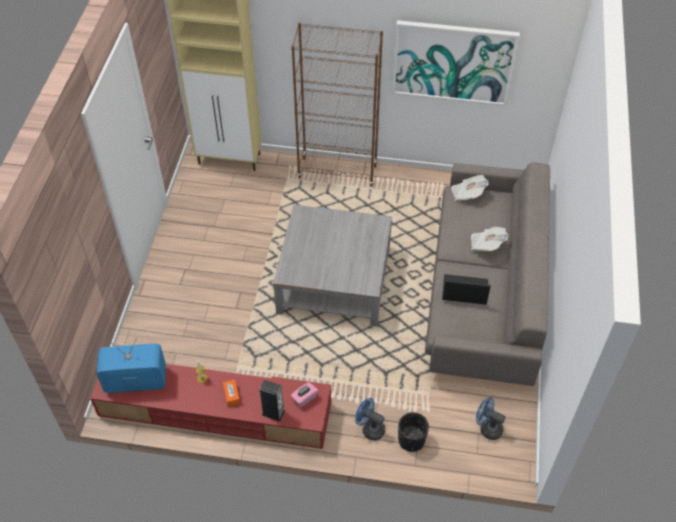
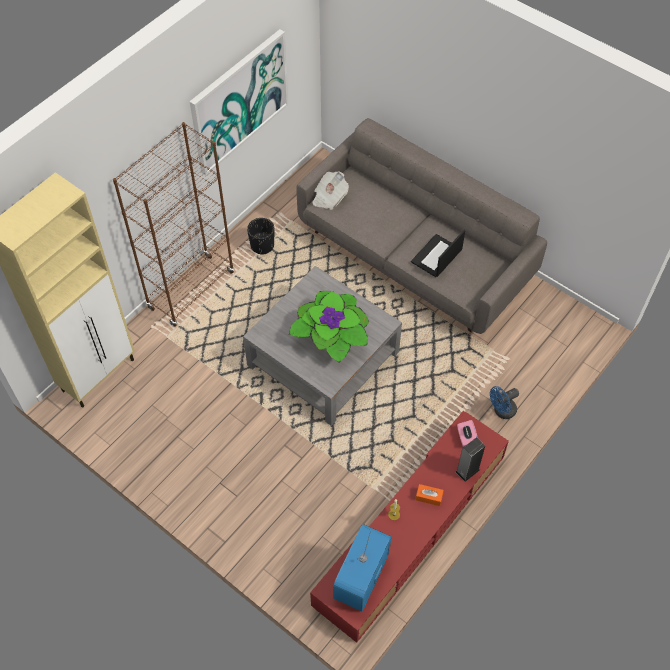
camera: 60 degrees left, 5 degrees up
black planter [398,412,429,452] -> black planter moved to [247,218,274,255]
newspaper [471,227,508,251] -> none
blue fan [476,397,506,440] -> none
none -> potted plant [289,291,369,362]

